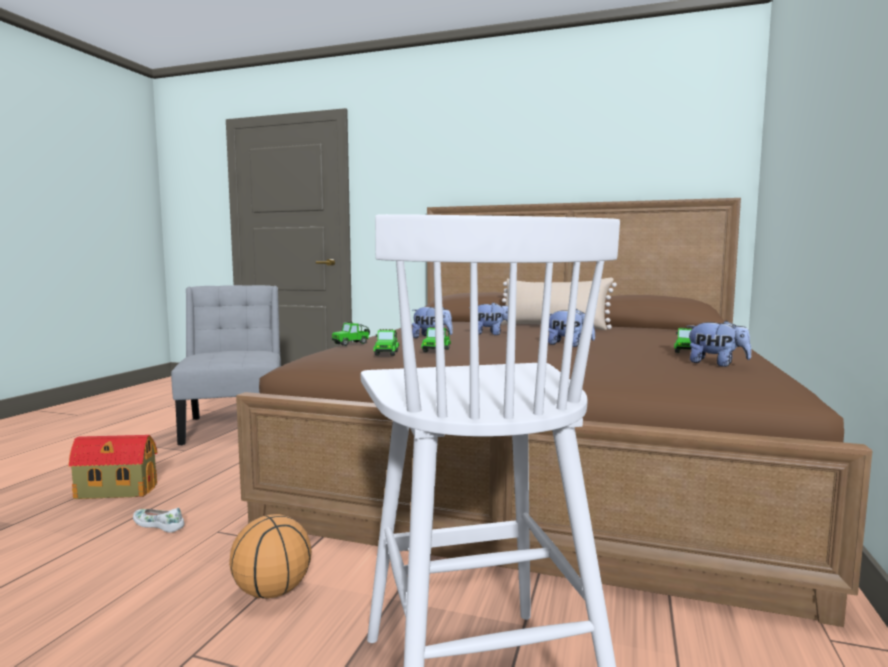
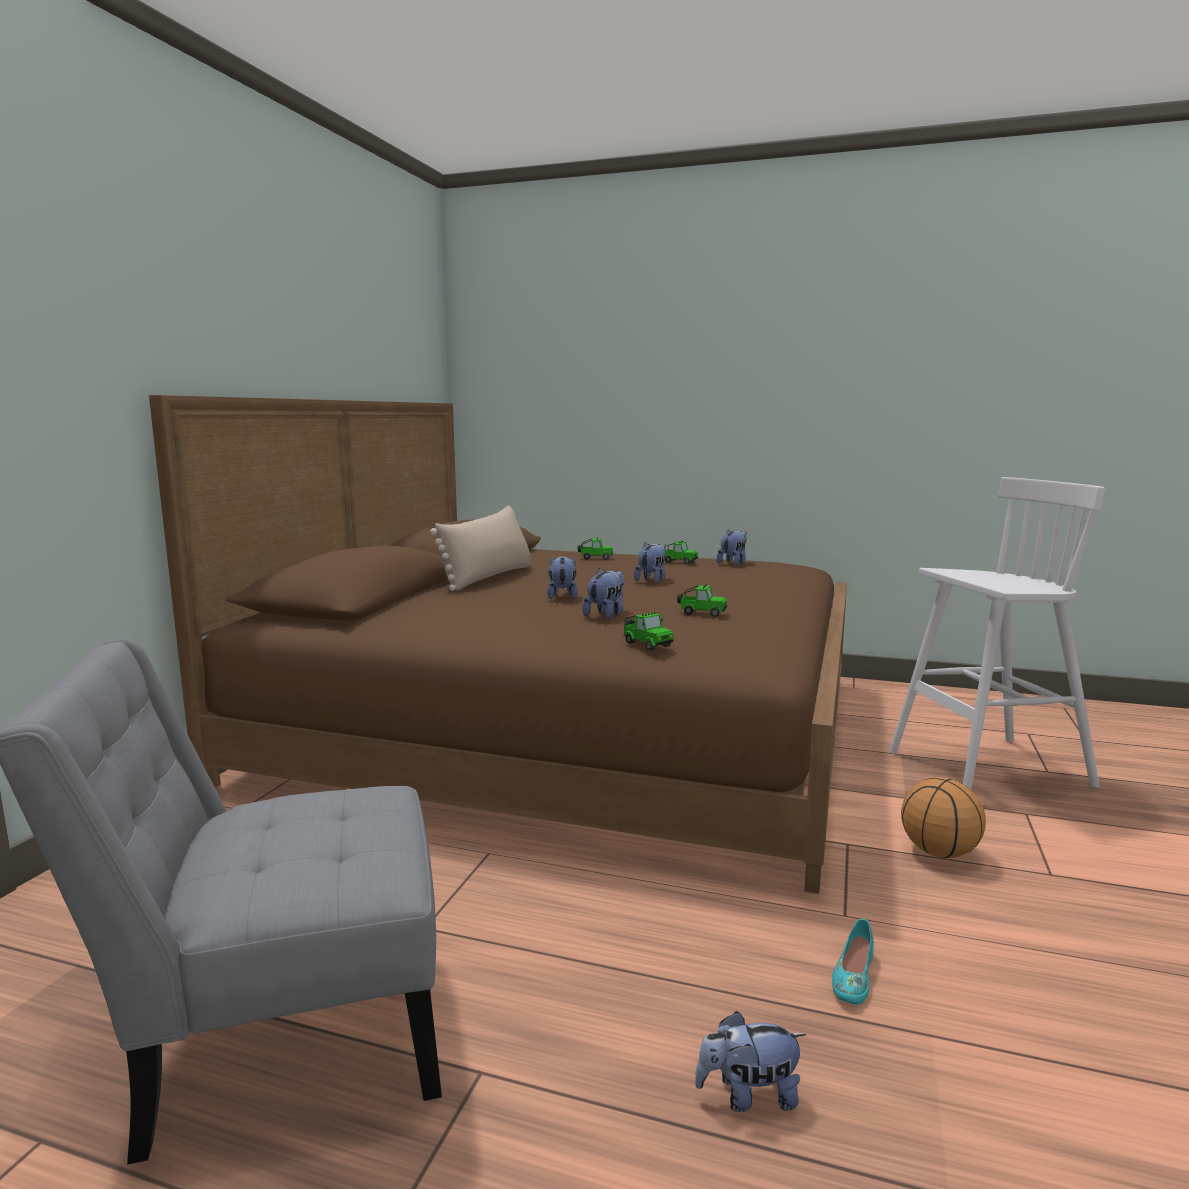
camera: 90 degrees left, 5 degrees up
toy house [68,435,158,499] -> plush toy [695,1011,806,1112]
white shoe [133,507,184,533] -> turquoise shoe [832,919,874,1005]
toy car [373,329,399,356] -> toy car moved to [577,537,613,560]

